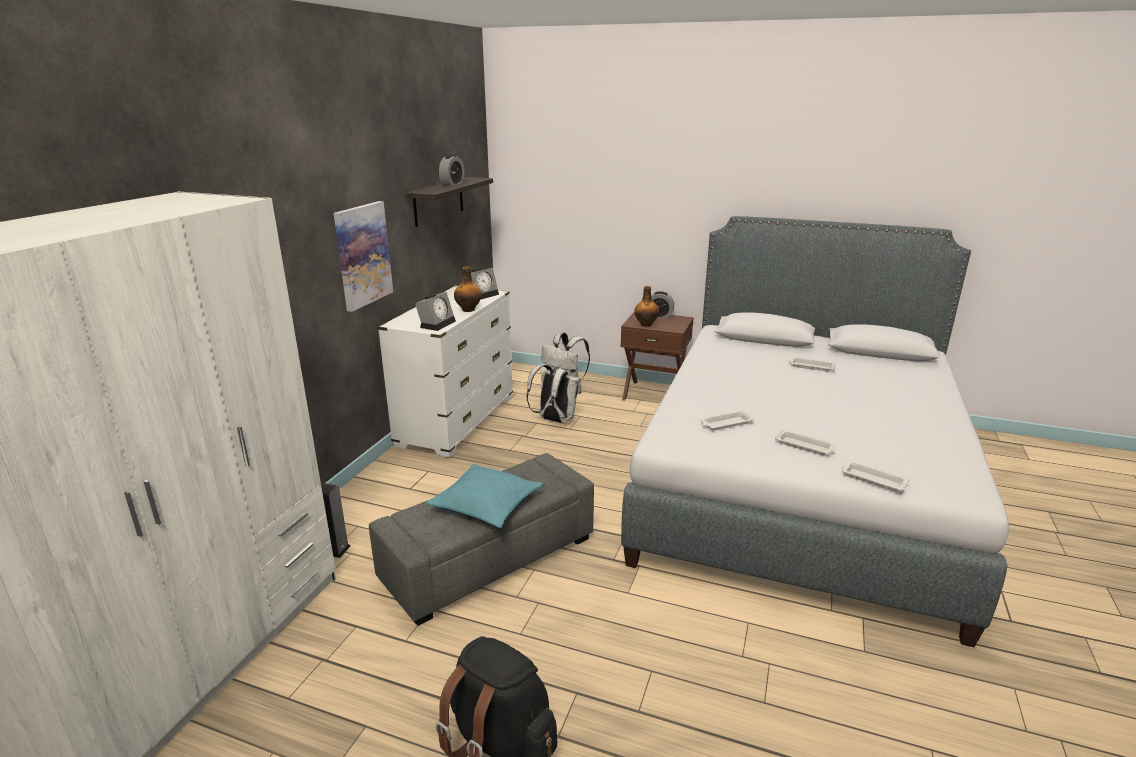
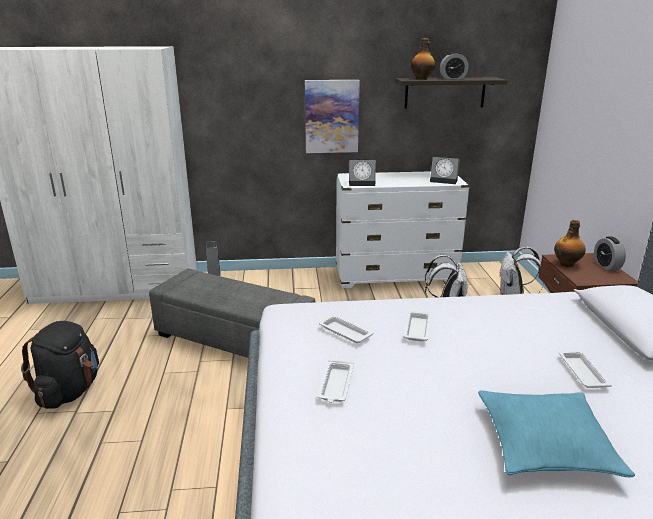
camera: 65 degrees right, 0 degrees up
turquoise pillow [426,464,543,528] -> turquoise pillow moved to [478,390,635,477]
bottle [454,266,482,312] -> bottle moved to [411,38,435,80]
white tray [842,461,909,491] -> white tray moved to [404,311,431,342]

